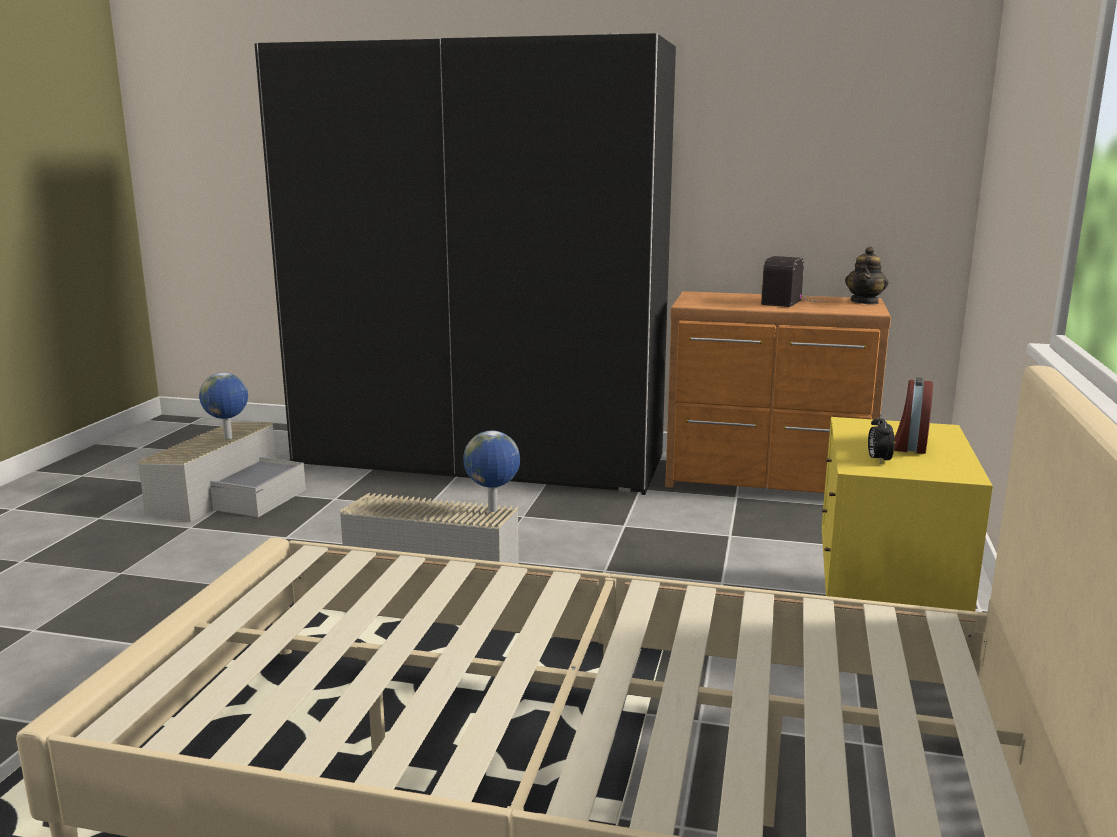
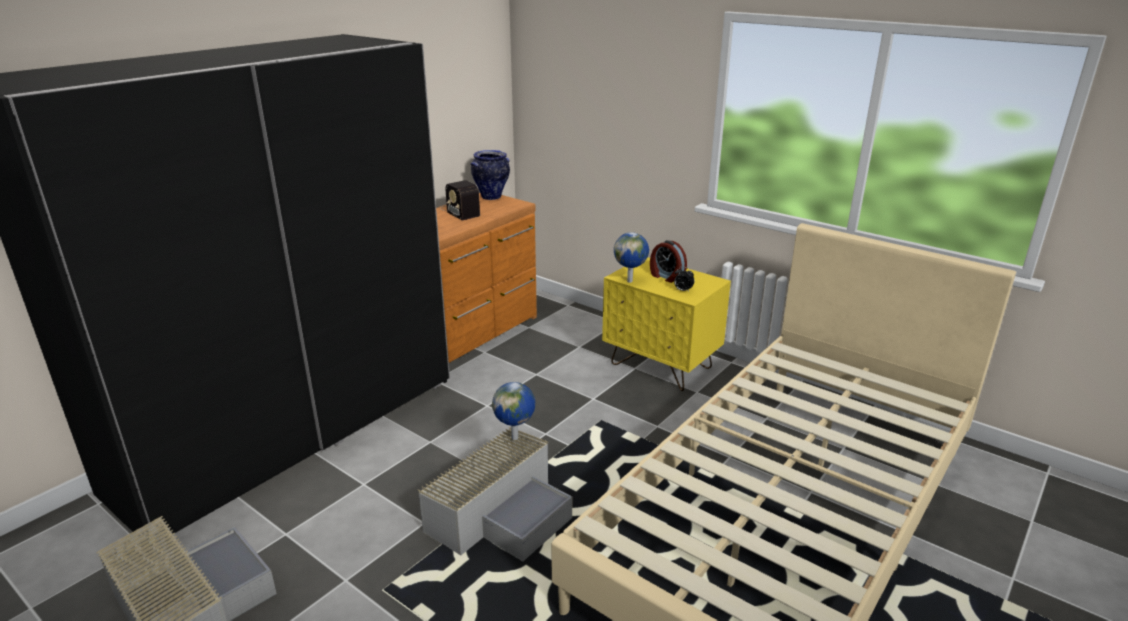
camera: 65 degrees left, 10 degrees up
globe [199,372,248,439] -> globe moved to [614,232,649,283]
teapot [845,246,888,305] -> vase [470,150,510,200]

